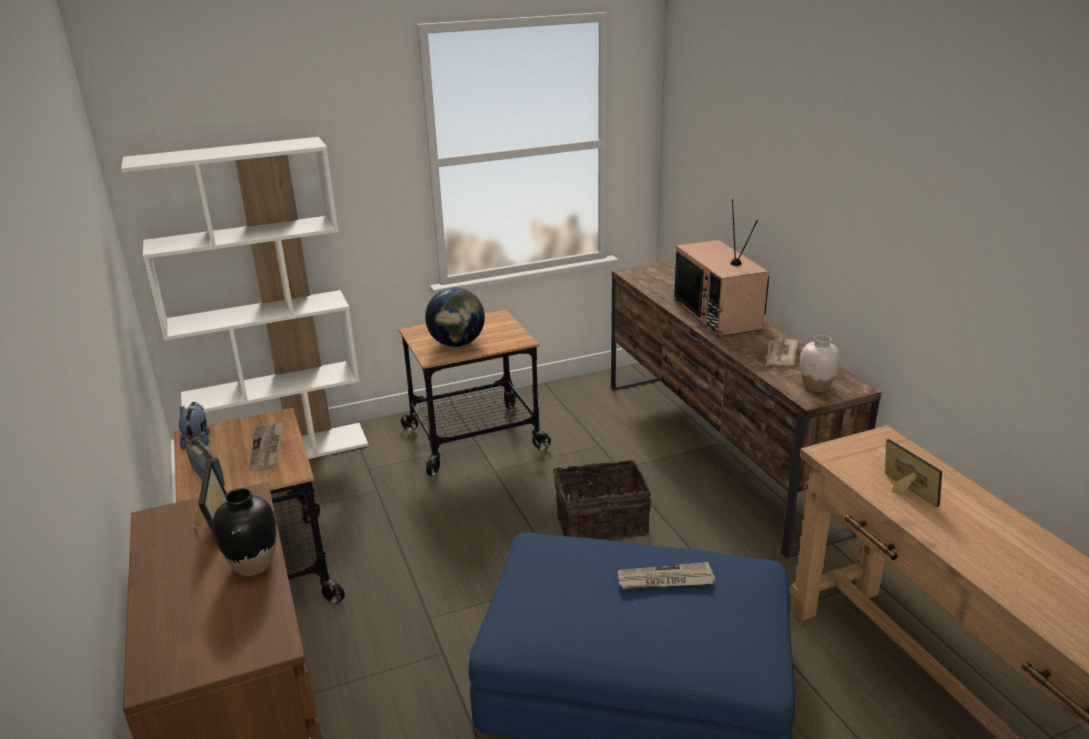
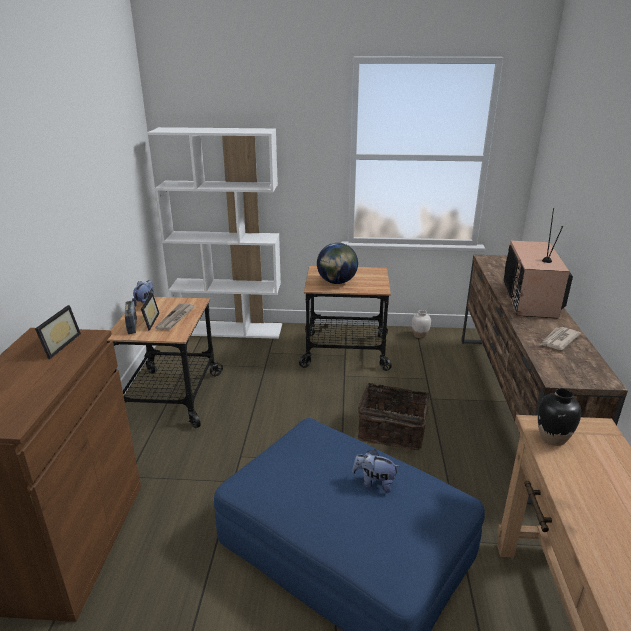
camera: 25 degrees right, 0 degrees up
black vase [213,488,276,576] -> black vase moved to [538,388,581,446]
newspaper [618,562,716,589] -> plush toy [352,450,400,493]
white vase [800,335,840,392] -> white vase moved to [412,310,431,339]
picture frame [885,439,942,507] -> picture frame moved to [141,293,160,330]

